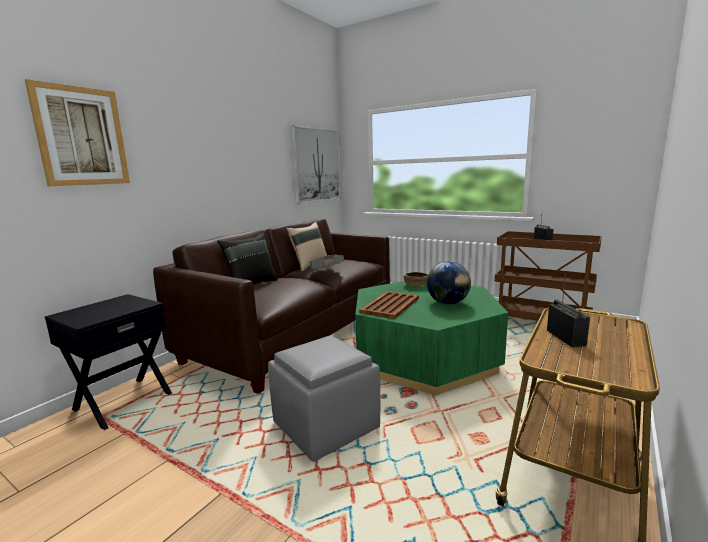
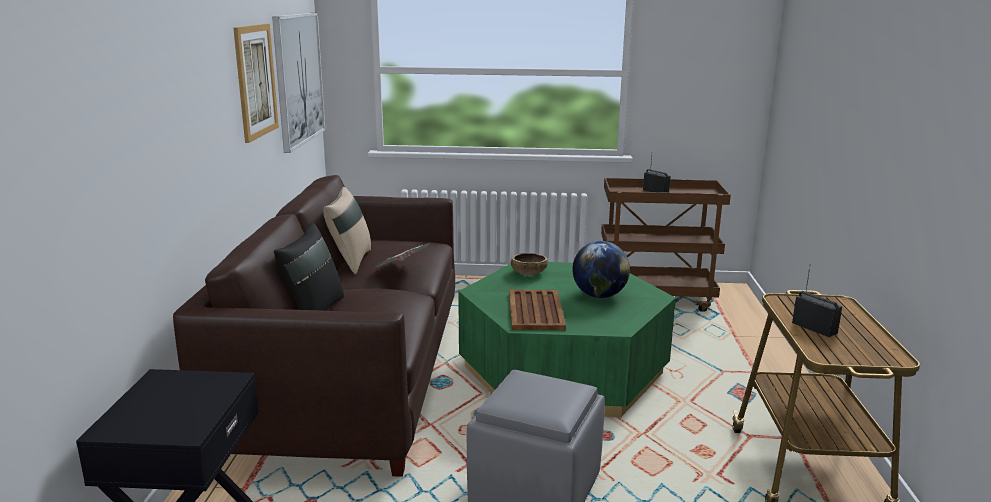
camera: 30 degrees left, 5 degrees up
picture [25,79,130,186] -> picture moved to [233,24,279,143]

